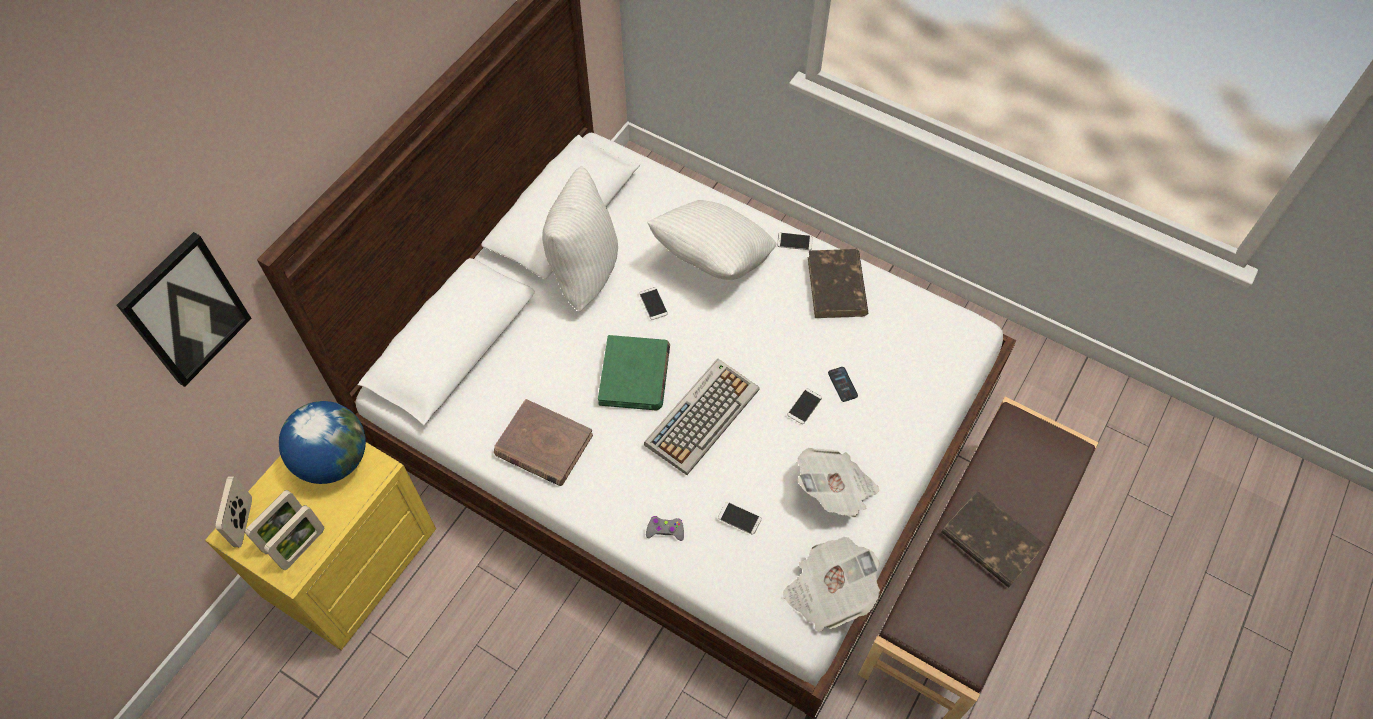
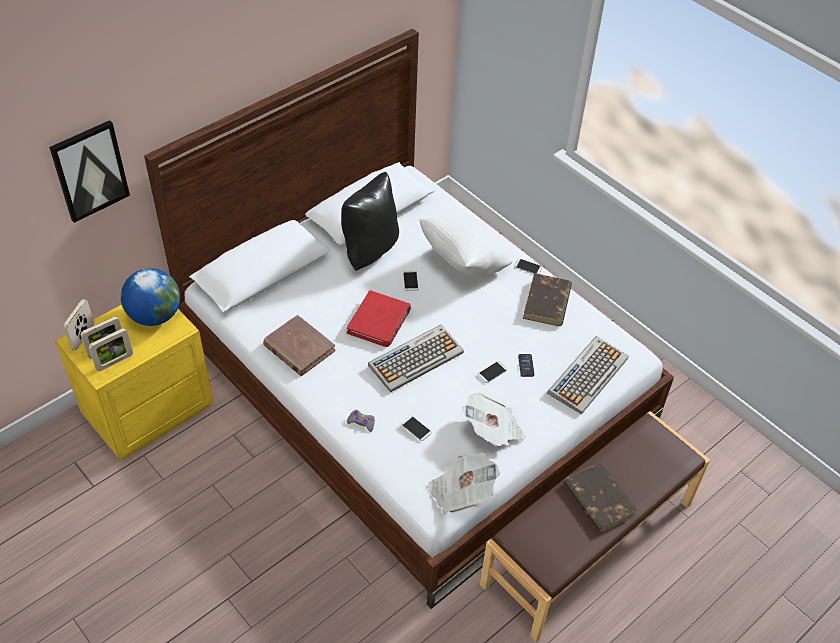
camera: 15 degrees right, 10 degrees down
white pillow [542,166,618,312] -> black pillow [341,172,399,271]
green book [598,335,670,411] -> red book [347,290,411,347]
none -> keyboard [547,336,629,414]

